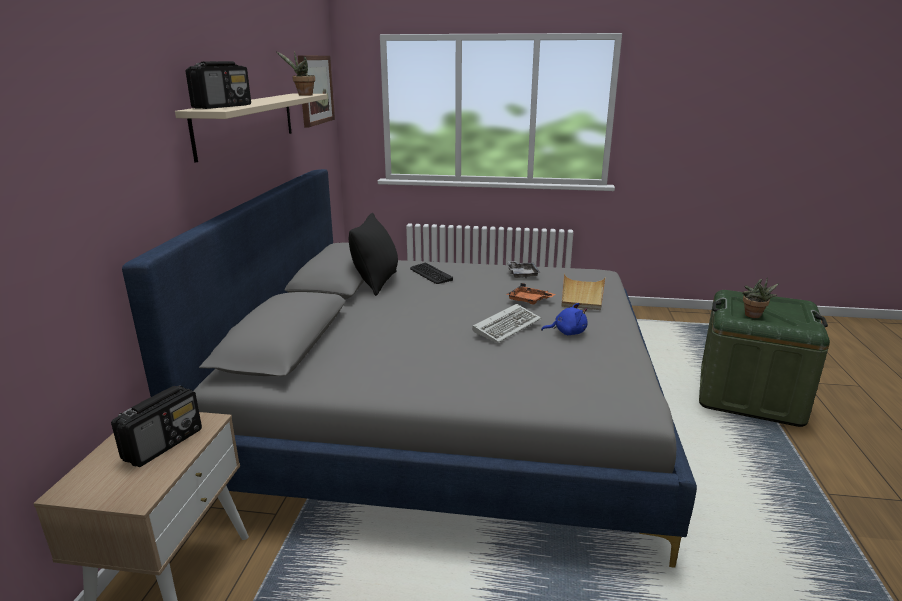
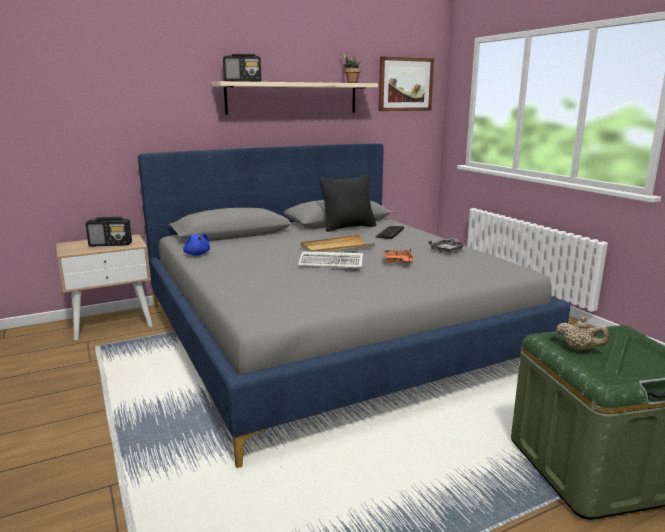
camera: 55 degrees right, 5 degrees down
blue plush toy [541,303,588,335] -> blue plush toy moved to [183,234,210,256]
beige tray [561,274,606,310] -> beige tray moved to [301,235,376,252]
potted plant [742,278,779,318] -> beige teapot [556,317,609,351]

